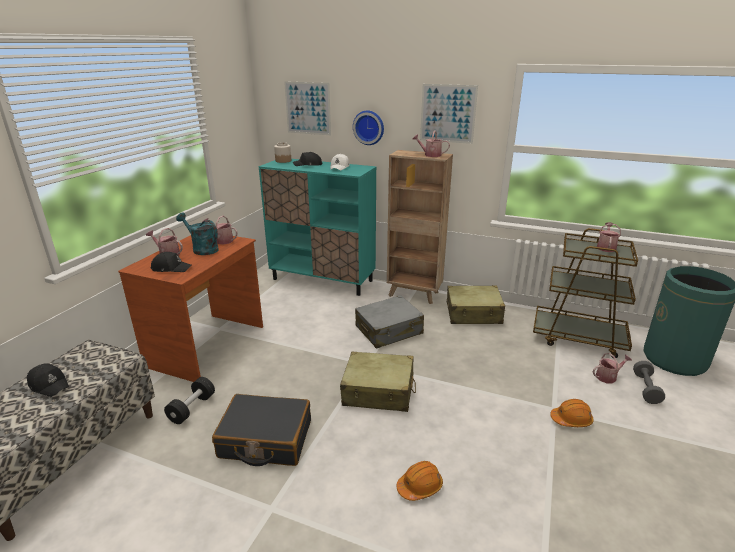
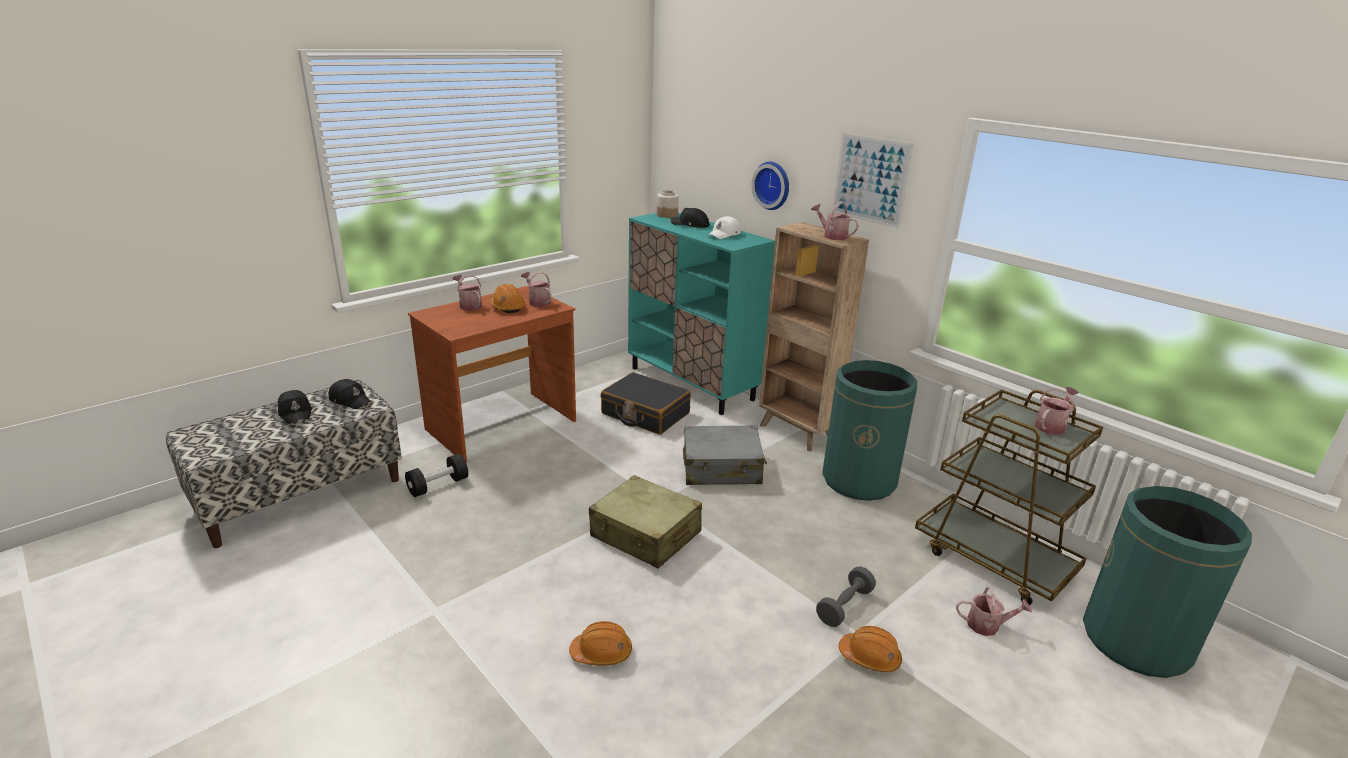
camera: 25 degrees right, 0 degrees up
black cap [151,252,191,272] -> black cap moved to [328,379,371,409]
turquoise watering can [176,213,219,255] -> orange hard hat [491,284,525,313]
black suitcase [212,394,311,466] -> black suitcase moved to [600,372,691,435]
picture [284,81,331,135] -> none
beige suitcase [447,285,505,324] -> green trash can [822,360,917,501]
grey dumbbell [633,361,665,404] -> grey dumbbell moved to [816,566,876,627]

